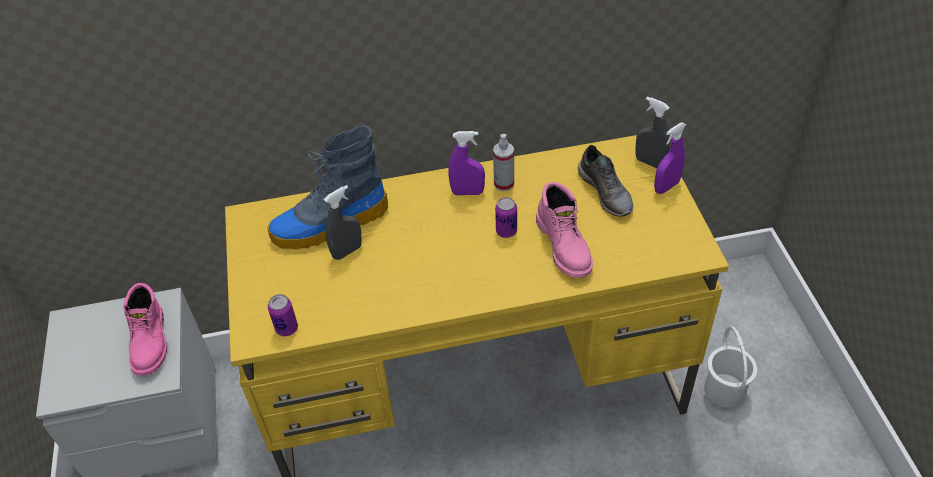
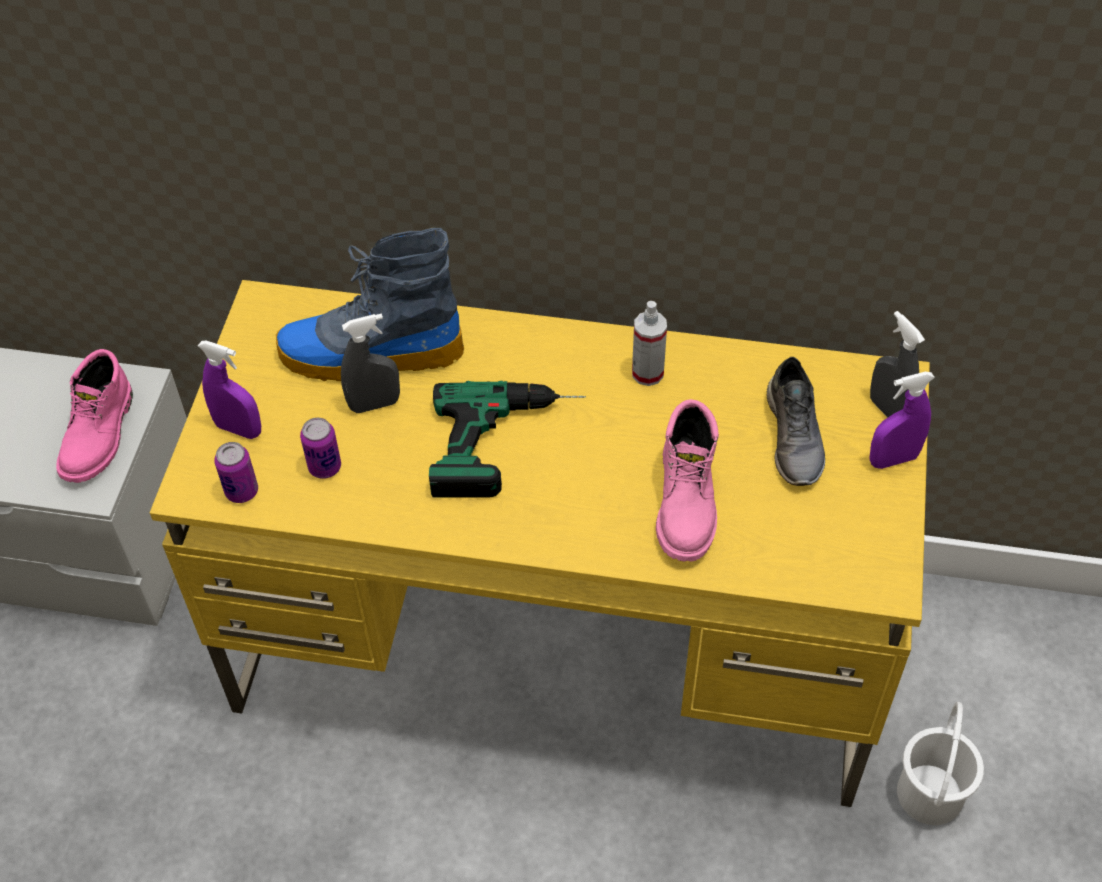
camera: 20 degrees right, 5 degrees up
purple spray bottle [448,131,485,195] -> purple spray bottle moved to [198,341,261,439]
can [495,197,517,238] -> can moved to [300,418,341,479]
none -> power drill [429,381,586,498]

